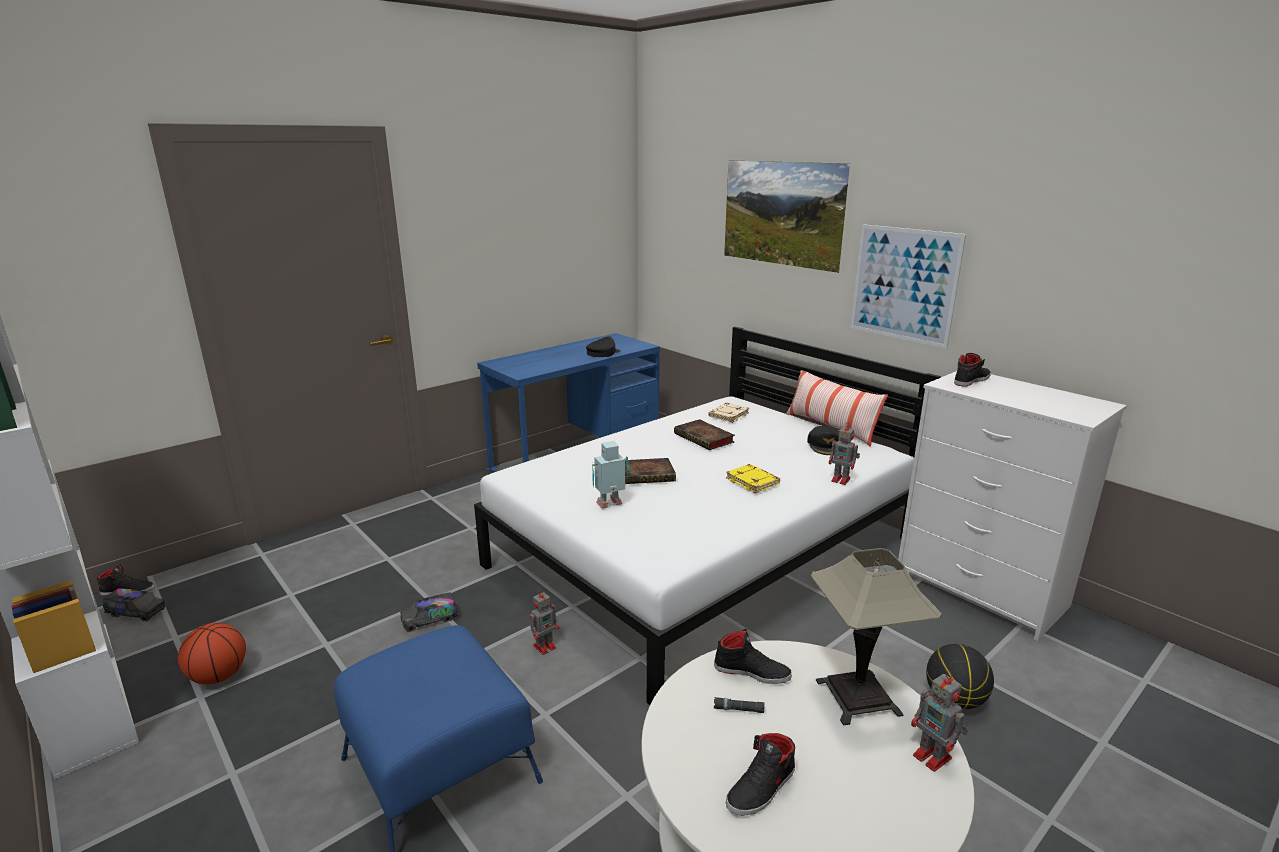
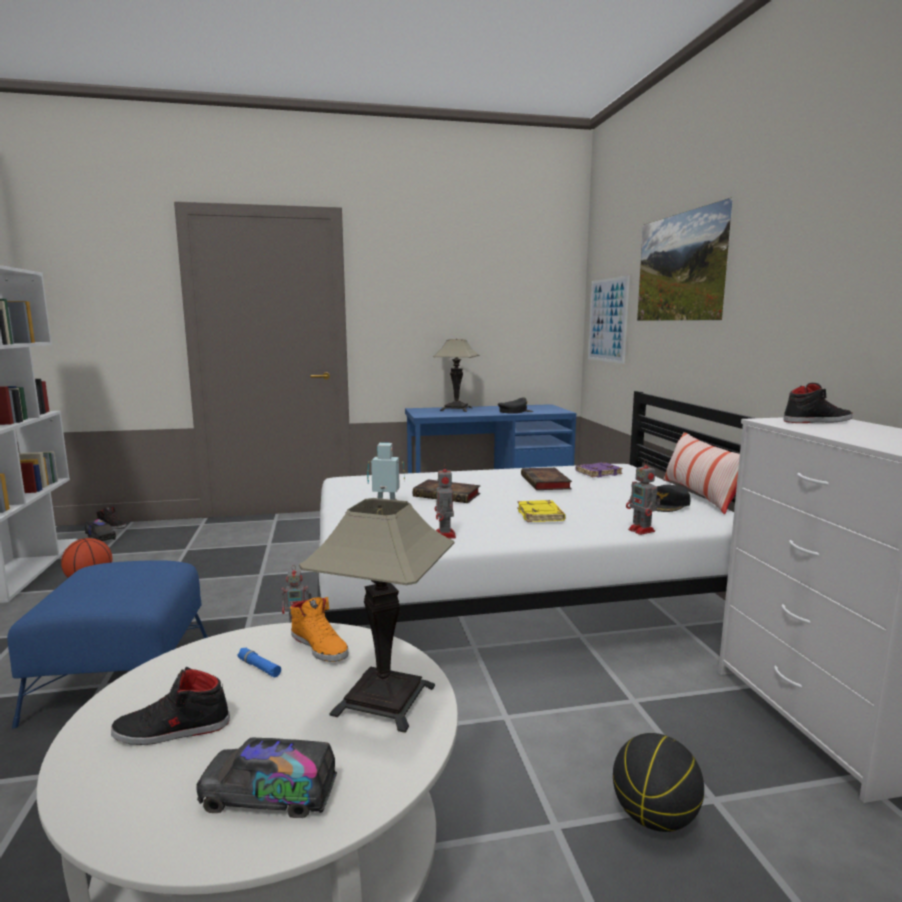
camera: 30 degrees right, 10 degrees down
toy truck [400,592,459,632] -> toy truck moved to [196,738,337,818]
beige book [708,403,749,423] -> purple book [576,463,623,478]
black shoe [714,629,792,684] -> orange shoe [290,597,349,662]
black flashlight [714,697,764,713] -> blue flashlight [237,648,281,677]
picture [850,224,966,349] -> picture moved to [588,276,630,364]
toy robot [911,671,968,772] -> toy robot moved to [435,463,456,539]
none -> table lamp [433,339,479,412]

